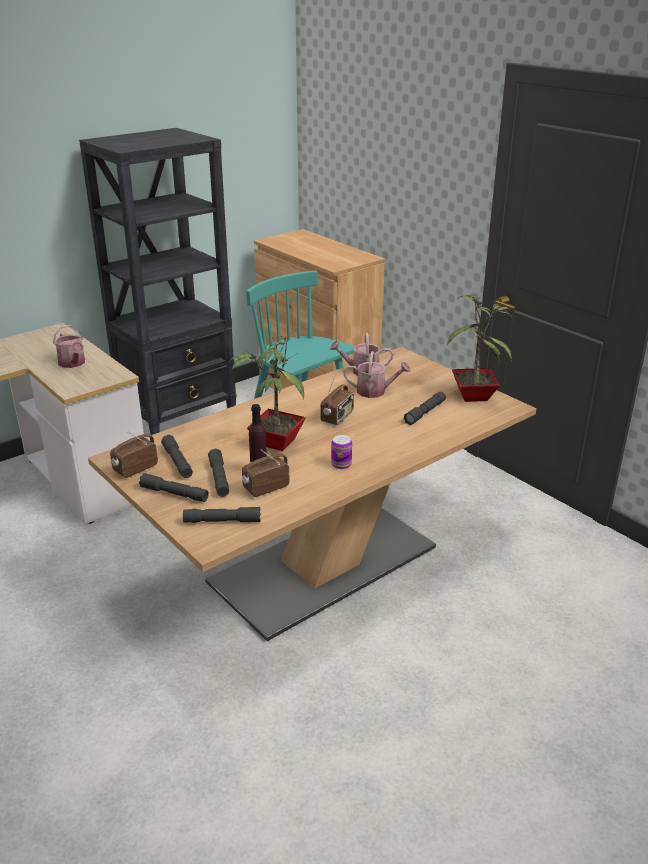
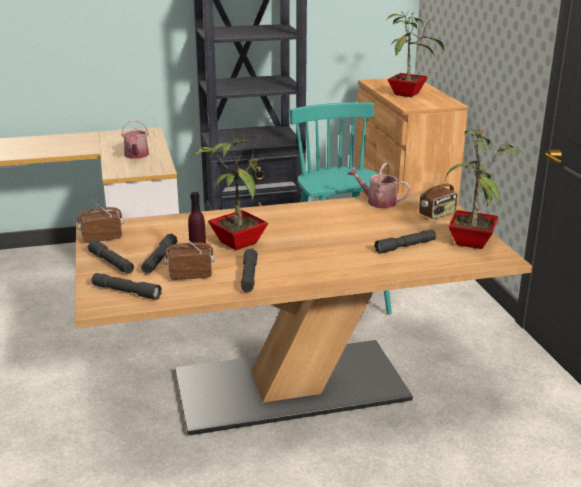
camera: 25 degrees right, 5 degrees down
grey flashlight [161,435,193,478] -> grey flashlight moved to [241,248,258,292]
radio [320,374,354,425] -> radio moved to [419,172,458,219]
can [331,435,352,469] -> none
watering can [343,351,411,398] -> none
none -> potted plant [387,10,444,97]

